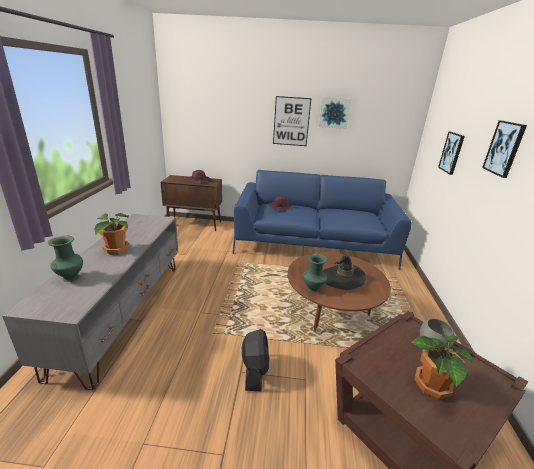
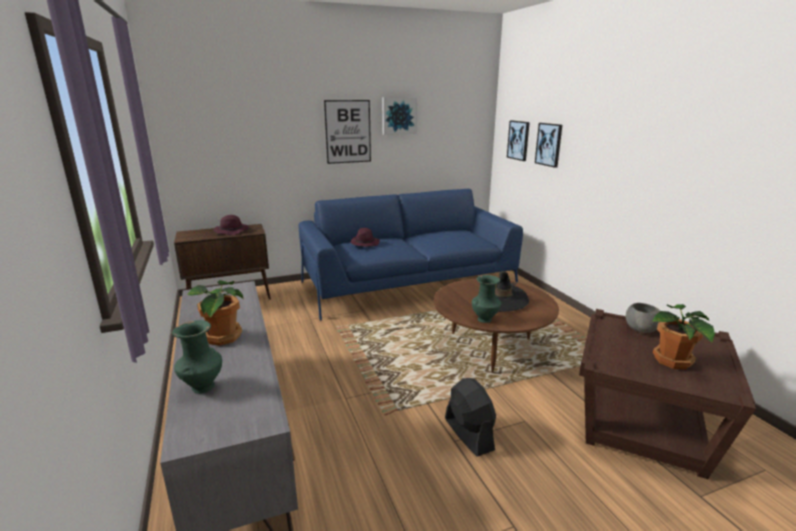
camera: 25 degrees left, 5 degrees down
picture [482,120,527,178] -> picture moved to [507,121,530,161]

